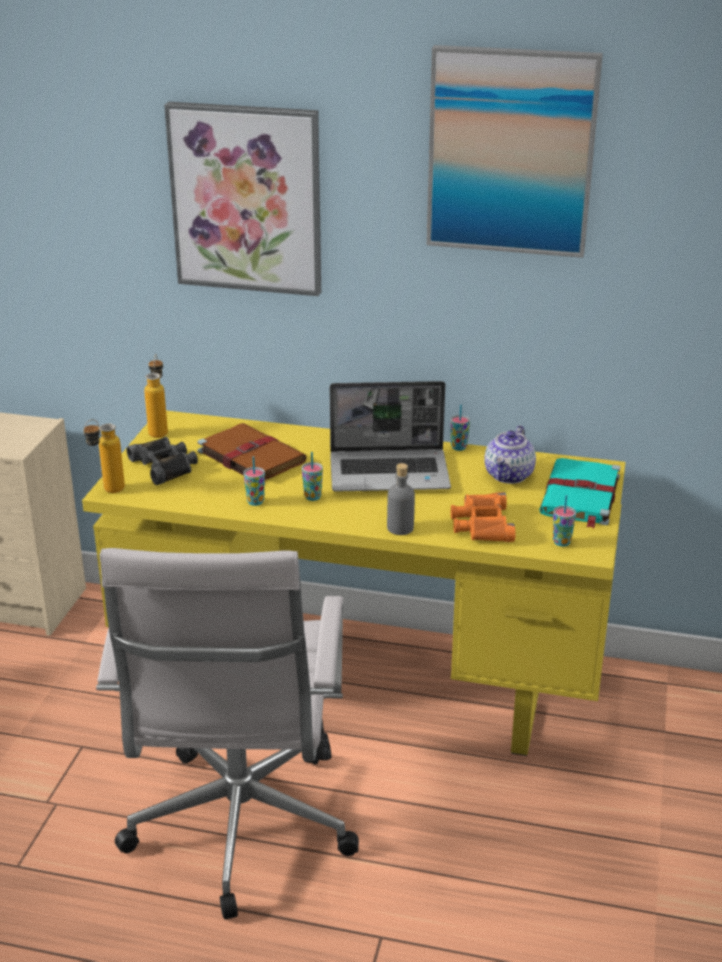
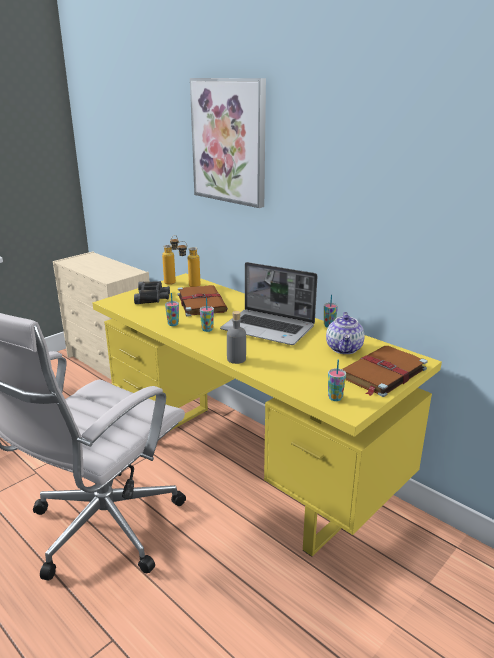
camera: 30 degrees right, 5 degrees down
bottle [83,419,125,493] -> bottle moved to [177,241,200,287]
picture [427,45,603,258] -> none
orange binoculars [451,492,515,542] -> none
teapot [484,425,536,484] -> teapot turned 45 degrees counterclockwise [326,312,365,354]
turquoise book [539,458,621,528] -> brown book [342,346,428,397]

